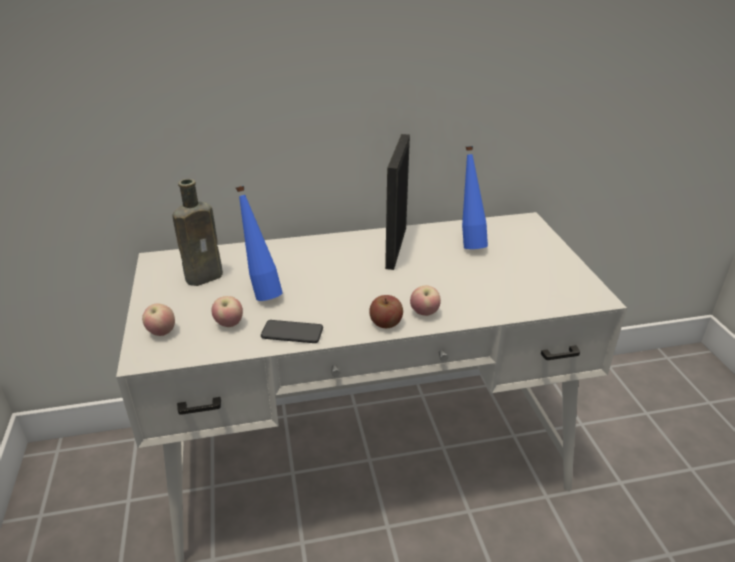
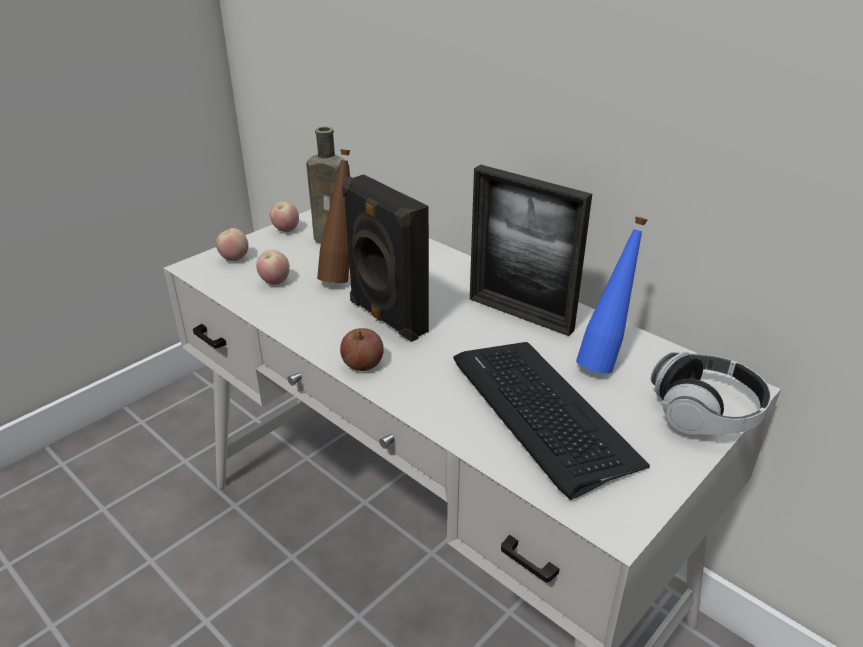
camera: 55 degrees right, 0 degrees up
blue bottle [236,186,283,301] -> brown bottle [317,149,350,283]
phone [261,320,323,343] -> none
picture frame [385,134,410,270] -> picture frame turned 120 degrees counterclockwise [470,165,592,336]
apple [410,285,441,316] -> apple moved to [270,201,299,232]
none -> black speaker [342,174,429,342]
none -> keyboard [453,342,650,500]
none -> headphones [651,352,771,435]

